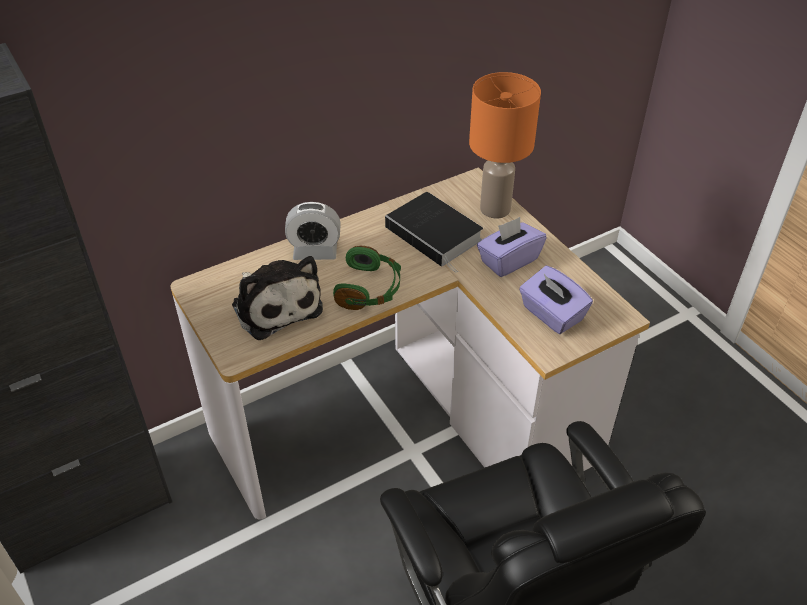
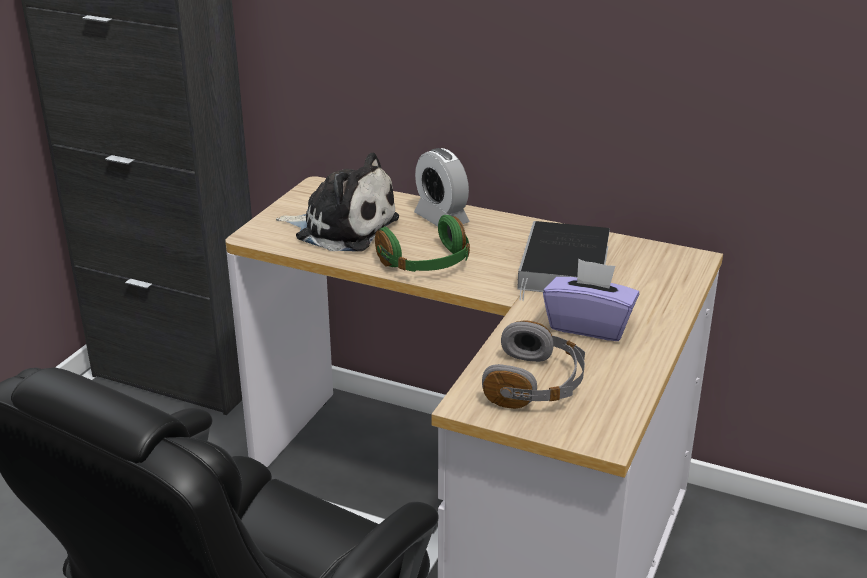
camera: 55 degrees right, 15 degrees down
plush toy [232,256,323,340] -> plush toy turned 90 degrees counterclockwise [276,153,399,252]
orange table lamp [469,72,541,219] -> none
purple tissue box [519,266,593,334] -> grey headphones [482,320,585,409]

